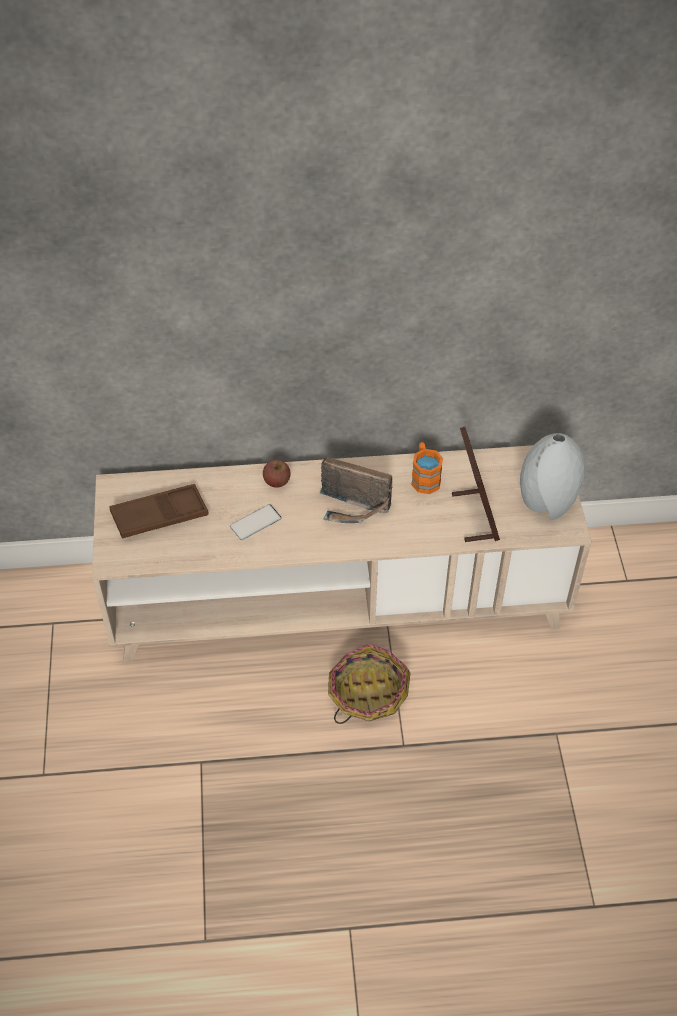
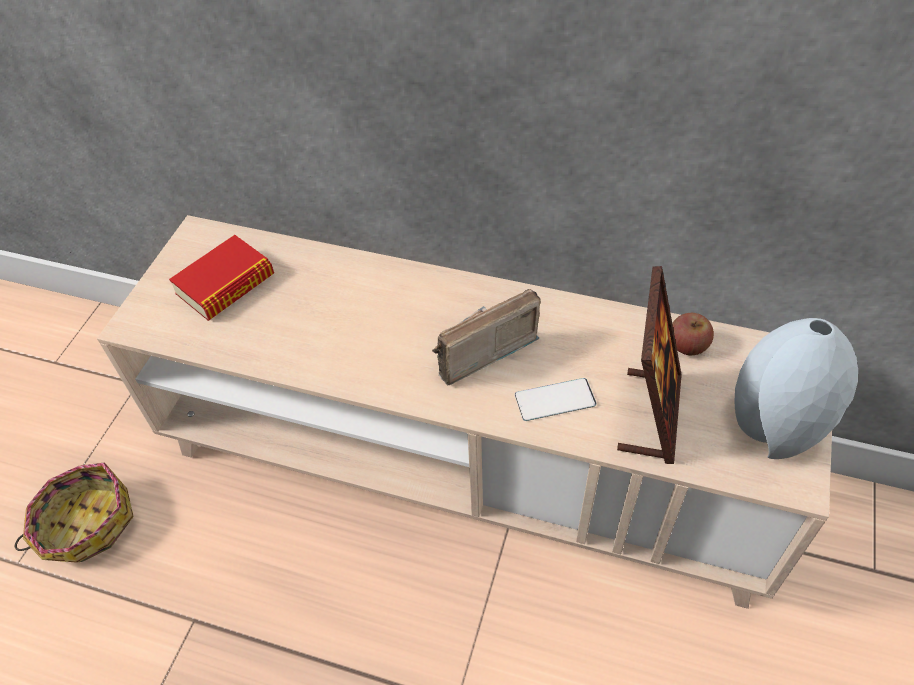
camera: 25 degrees right, 0 degrees up
brown tray [109,484,208,538] -> book [169,235,274,320]
phone [230,504,282,540] -> phone moved to [515,378,597,421]
apple [263,460,291,488] -> apple moved to [672,313,714,355]
radio [320,457,392,523] -> radio turned 105 degrees clockwise [432,289,541,385]
basket [328,643,410,724] -> basket moved to [15,463,134,563]
orange mug [411,442,443,494] -> none

